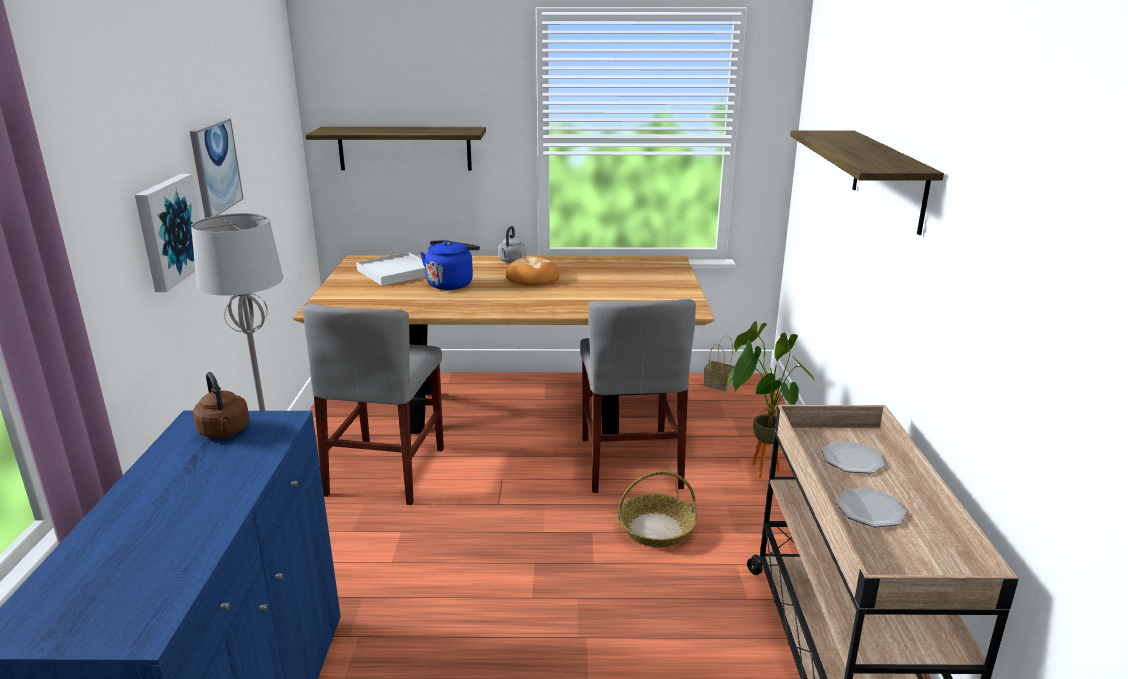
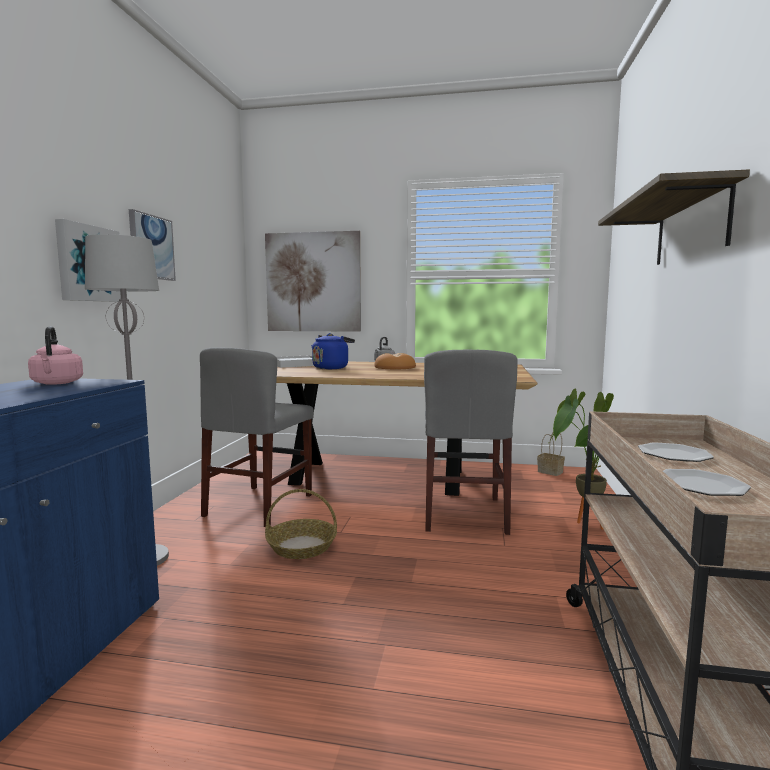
camera: 10 degrees right, 15 degrees down
brown kettle [193,372,249,438] -> pink kettle [28,326,83,385]
shelf [306,127,486,170] -> picture [265,231,361,332]
basket [617,471,697,547] -> basket moved to [265,489,337,559]

